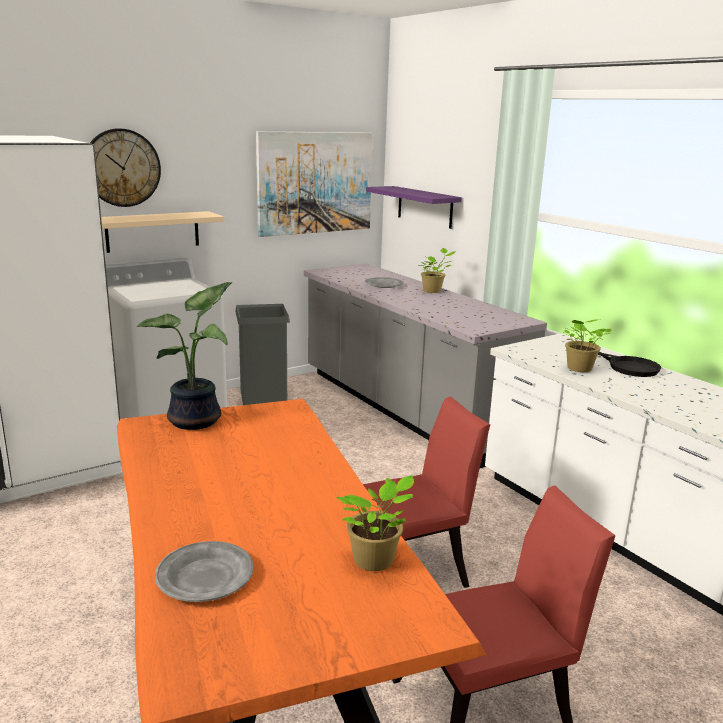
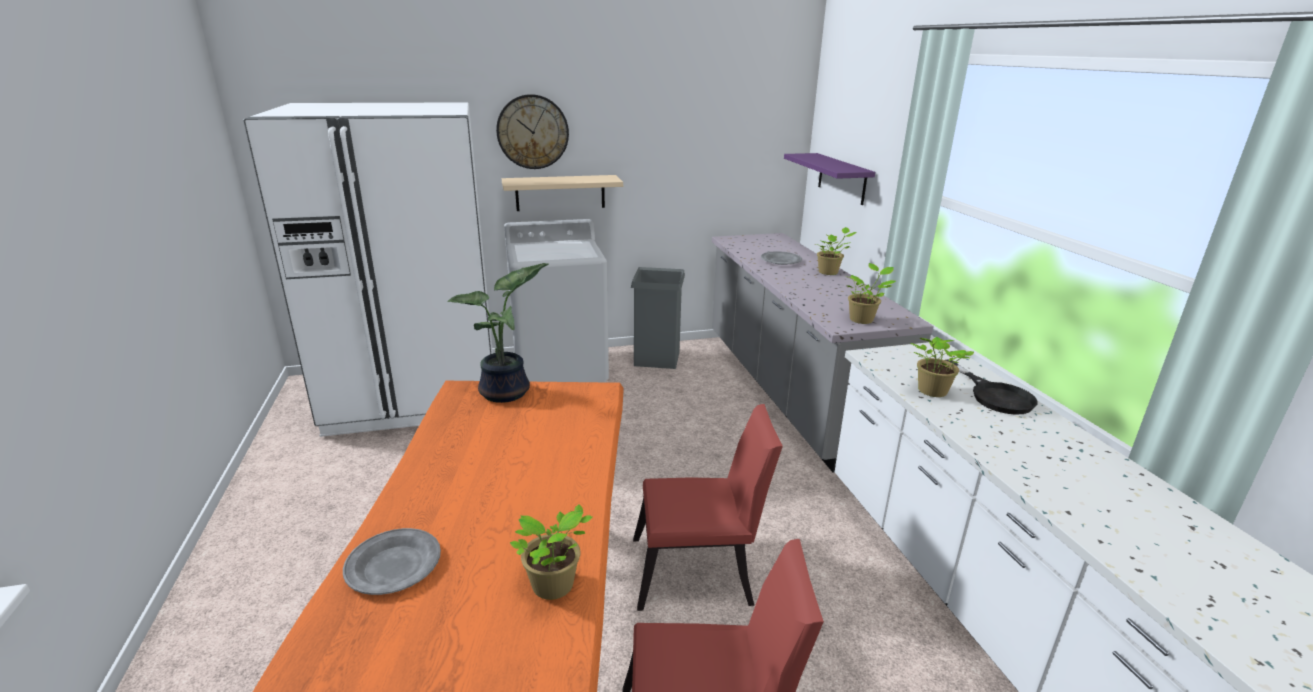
camera: 20 degrees right, 5 degrees up
picture [256,131,373,237] -> none
none -> potted plant [846,263,896,324]

